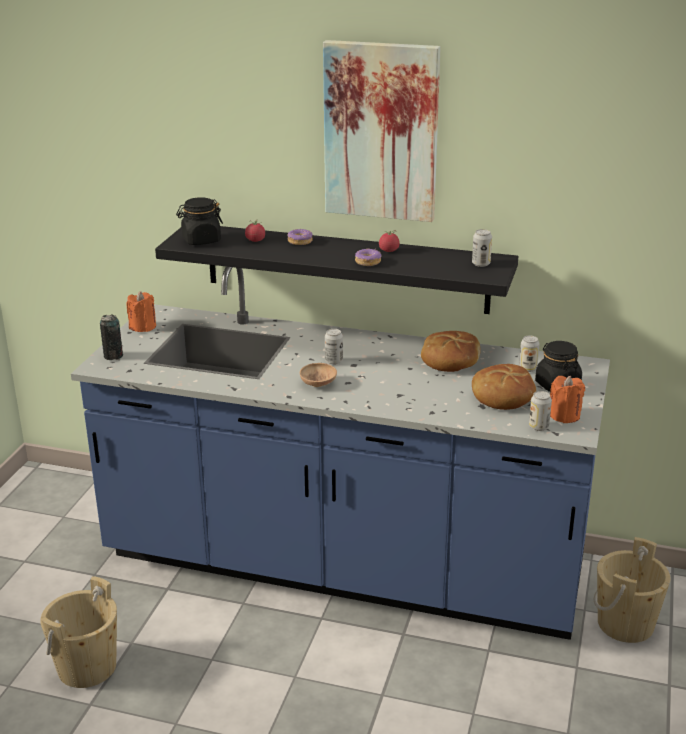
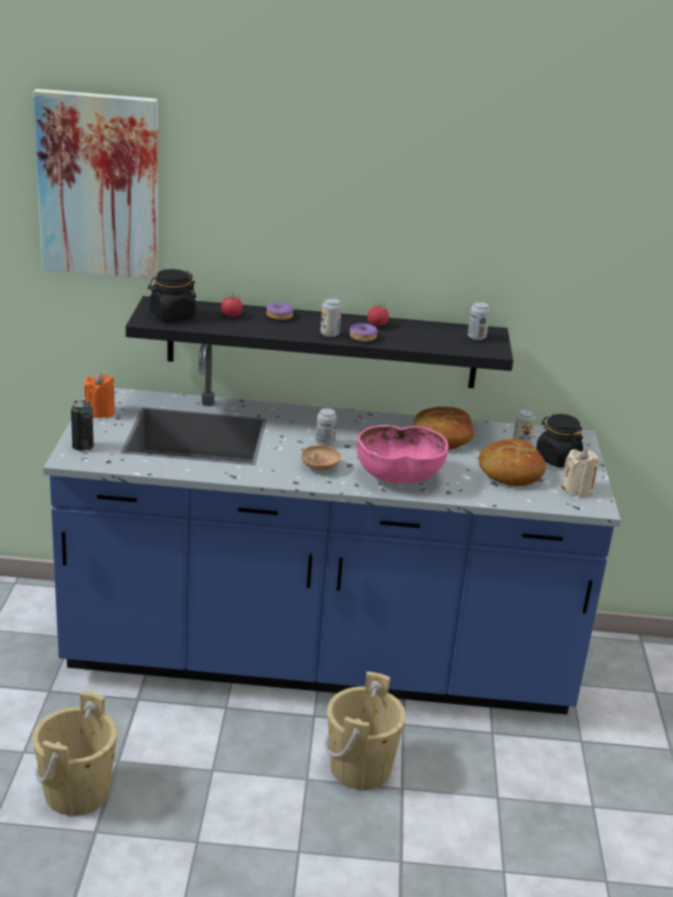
camera: 15 degrees left, 0 degrees up
picture [323,40,441,222] -> picture moved to [33,89,158,280]
can [529,391,552,431] -> can moved to [320,298,342,337]
orange candle [550,376,585,423] -> beige candle [561,449,600,497]
beige bucket [594,537,671,643] -> beige bucket moved to [325,671,406,790]
none -> pink bowl [357,425,449,484]

